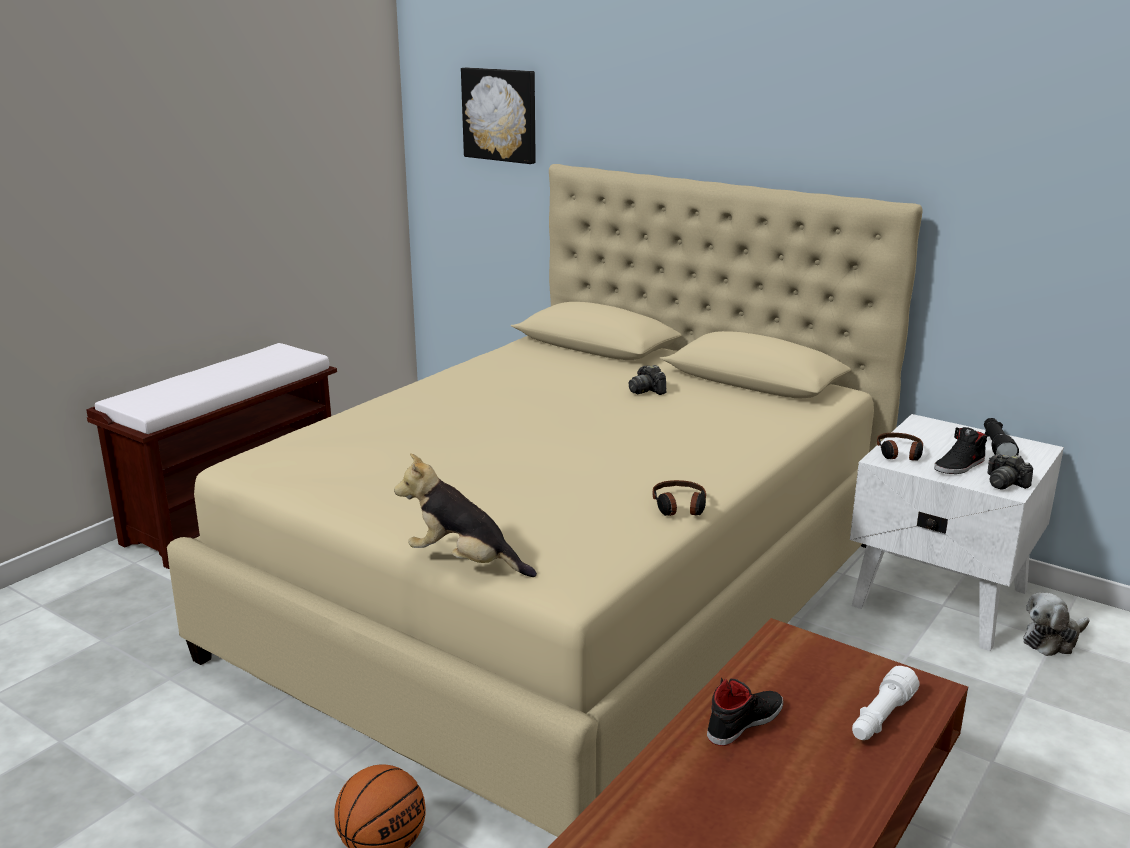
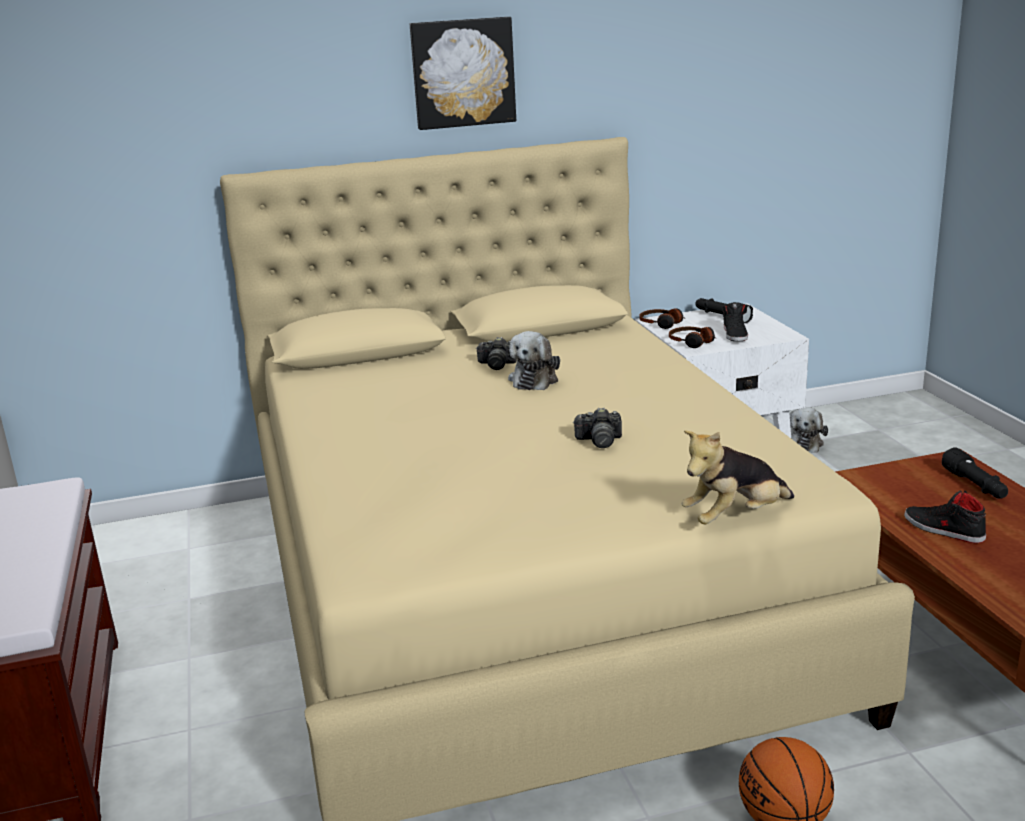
camera: 50 degrees left, 0 degrees up
picture [461,67,536,164] -> picture moved to [410,17,516,130]
headphones [653,480,706,516] -> headphones moved to [639,308,686,329]
black shoe [707,678,783,746] -> black shoe turned 45 degrees counterclockwise [904,491,986,543]
white flashlight [852,666,920,740] -> black flashlight [942,447,1008,499]
camera [988,454,1033,489] -> camera moved to [573,407,622,448]
none -> plush toy [508,331,560,390]

